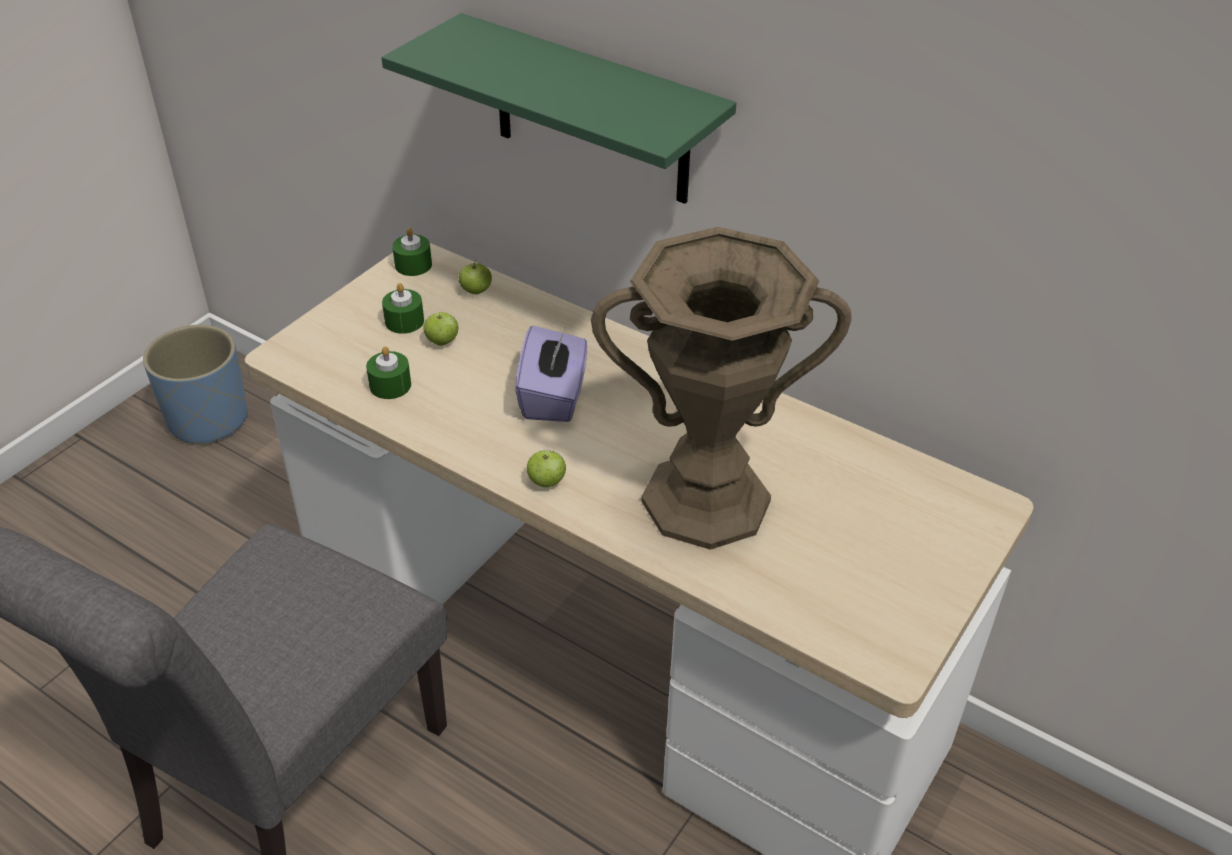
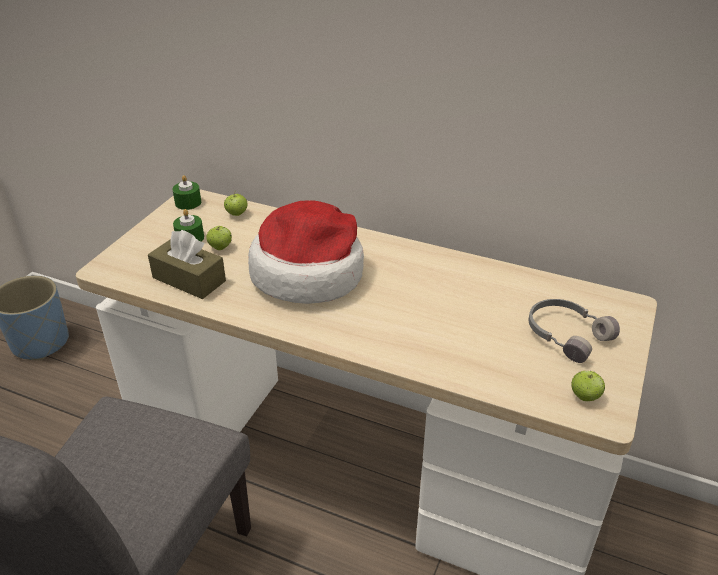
camera: 10 degrees left, 5 degrees down
green candle [366,346,411,399] -> brown tissue box [148,230,226,299]
green shelf [382,13,736,204] -> none
purple tissue box [515,326,587,422] -> hat [248,200,364,304]
apple [527,450,566,487] -> apple moved to [571,371,605,401]
brown vase [591,227,852,550] -> none
none -> grey headphones [529,299,620,363]

